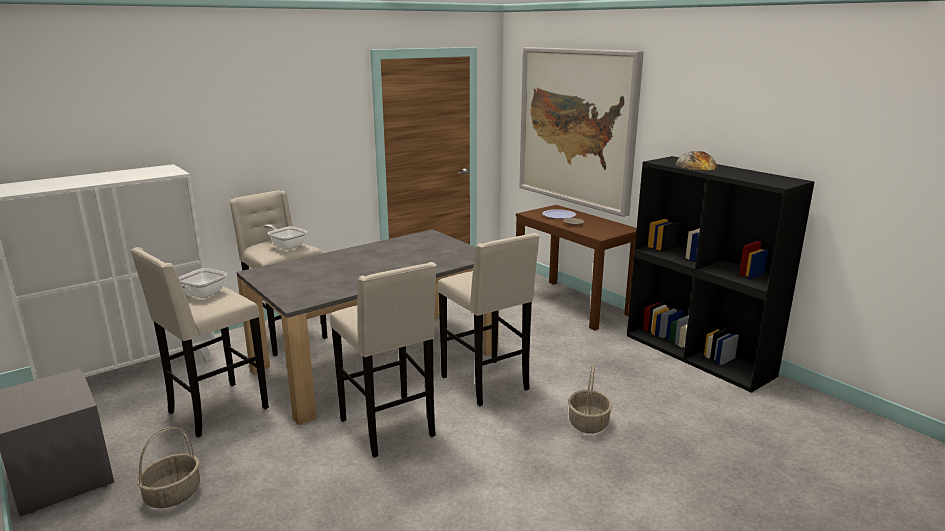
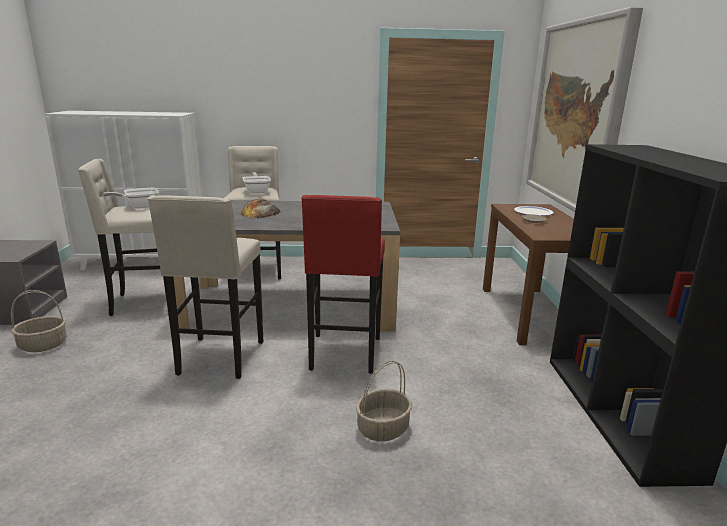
camera: 35 degrees right, 0 degrees up
beige stool [438,233,540,406] -> red stool [301,195,385,374]
bread [675,151,717,170] -> bread moved to [240,199,280,218]

